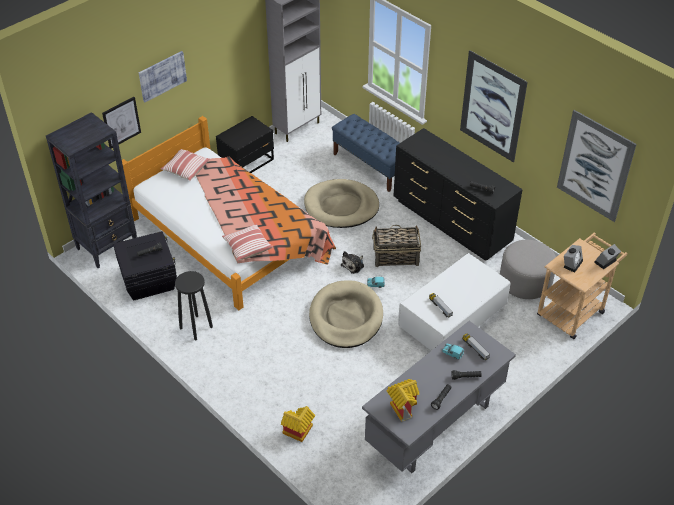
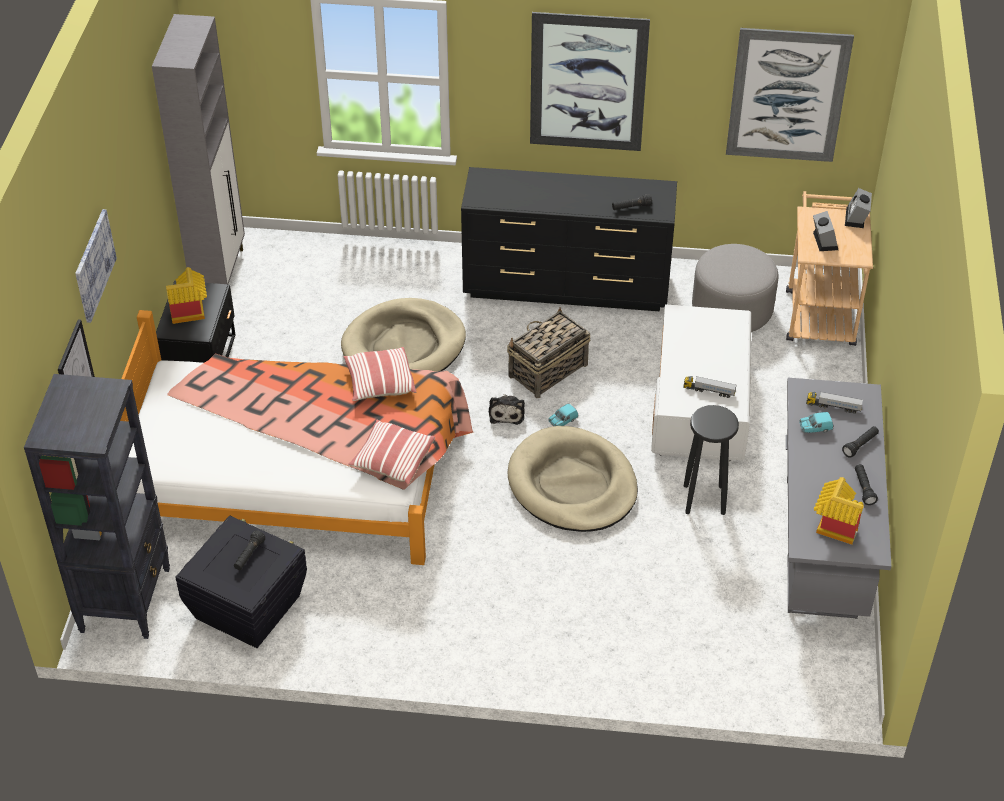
camera: 40 degrees left, 0 degrees up
pillow [161,149,209,181] -> pillow moved to [343,347,416,401]
black stool [175,271,213,341] -> black stool moved to [684,405,739,515]
toy house [281,406,315,442] -> toy house moved to [166,267,207,324]
blue bench [332,114,400,192] -> none

